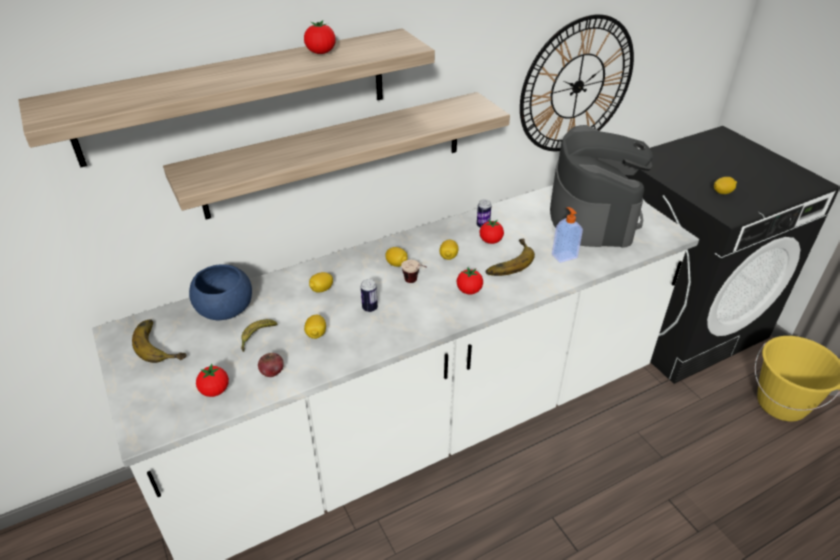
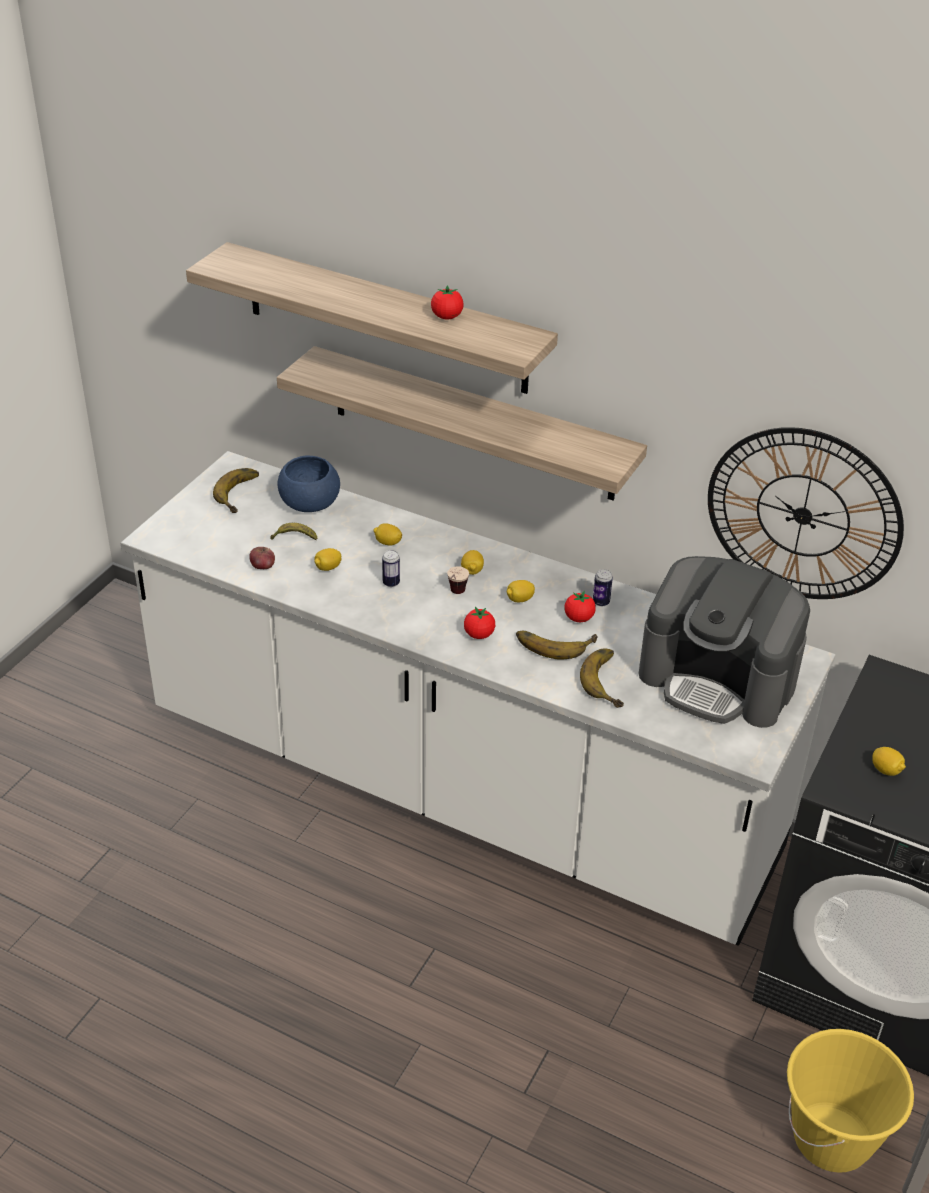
camera: 55 degrees right, 0 degrees up
tomato [196,364,229,397] -> none
coffee machine [550,125,653,248] -> coffee machine turned 60 degrees clockwise [638,556,810,728]
soap dispenser [552,207,583,263] -> banana [580,648,624,708]

